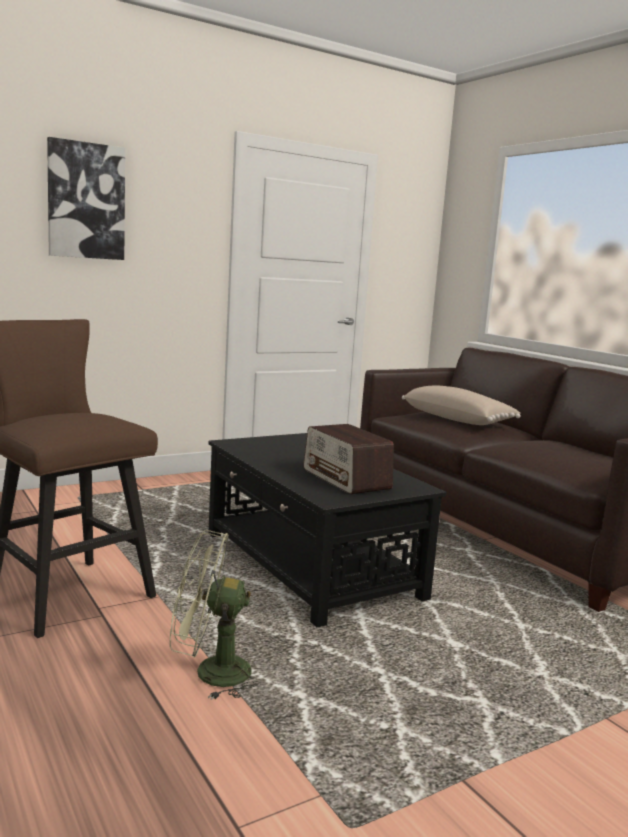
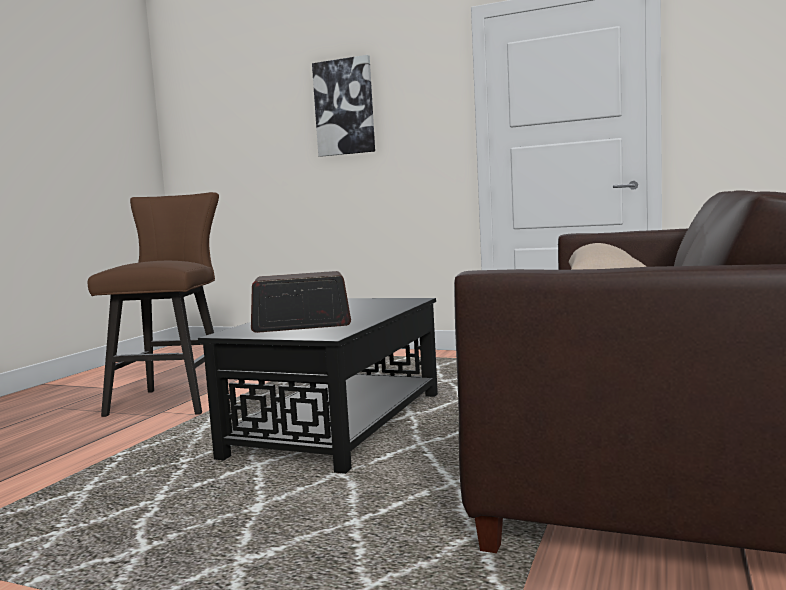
camera: 55 degrees right, 5 degrees down
green fan [170,530,258,700] -> none
radio [303,424,394,494] -> radio turned 60 degrees clockwise [251,271,351,333]

